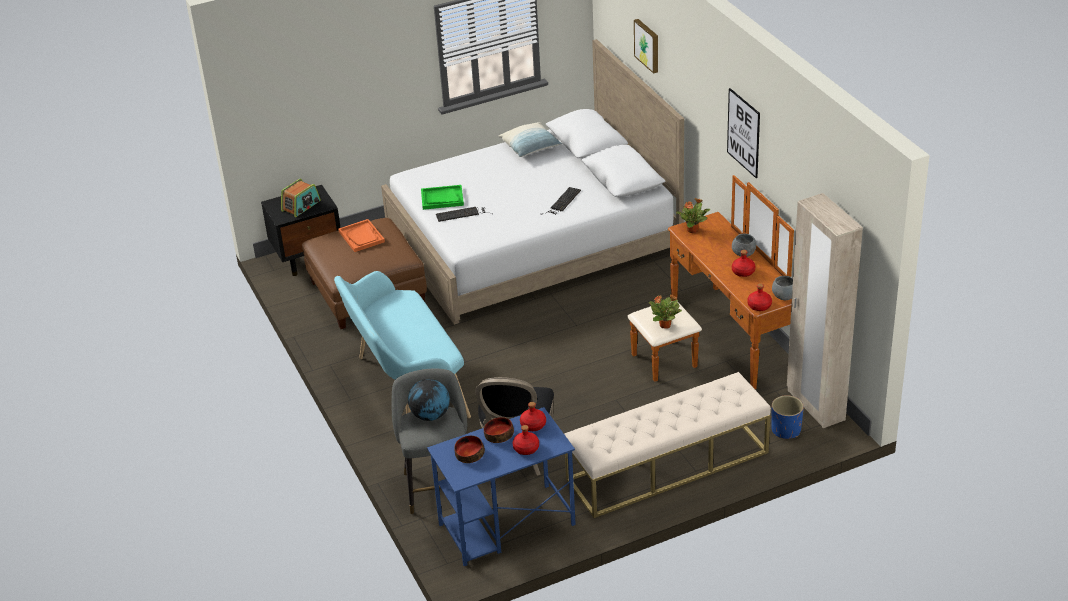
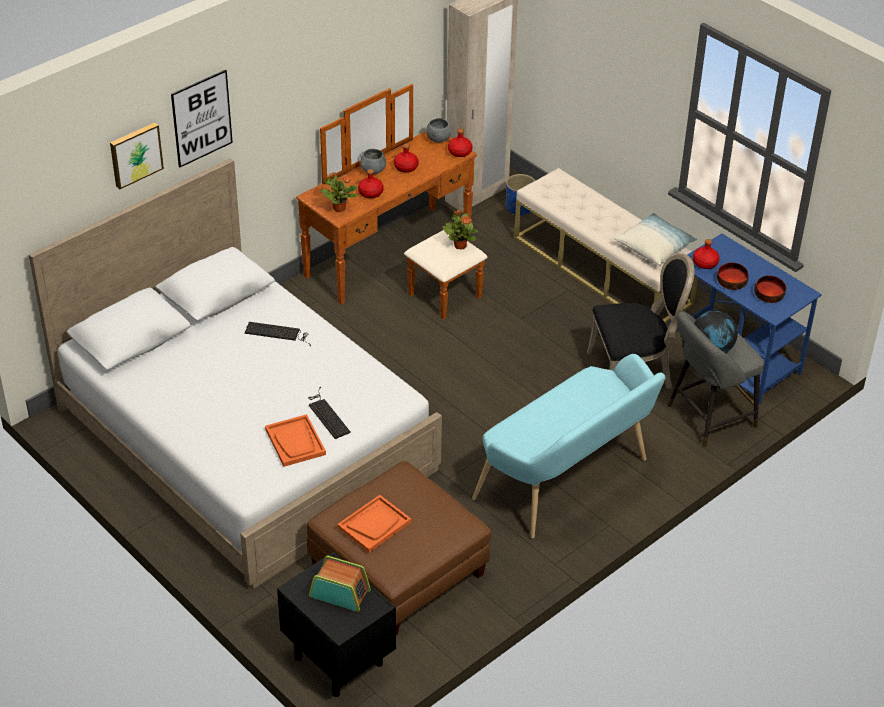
camera: 110 degrees left, 5 degrees up
green tray [421,185,464,210] -> orange tray [265,414,326,467]
pillow [498,122,562,157] -> pillow moved to [614,213,697,265]
red bottle [513,425,539,455] -> red bottle moved to [358,169,384,198]
picture [727,88,760,178] -> picture moved to [171,70,233,167]

